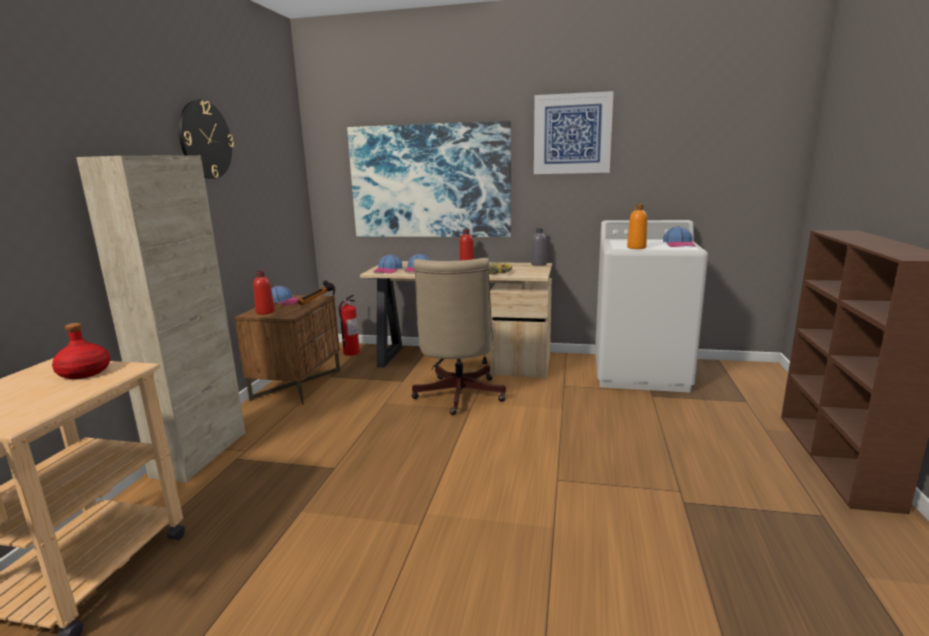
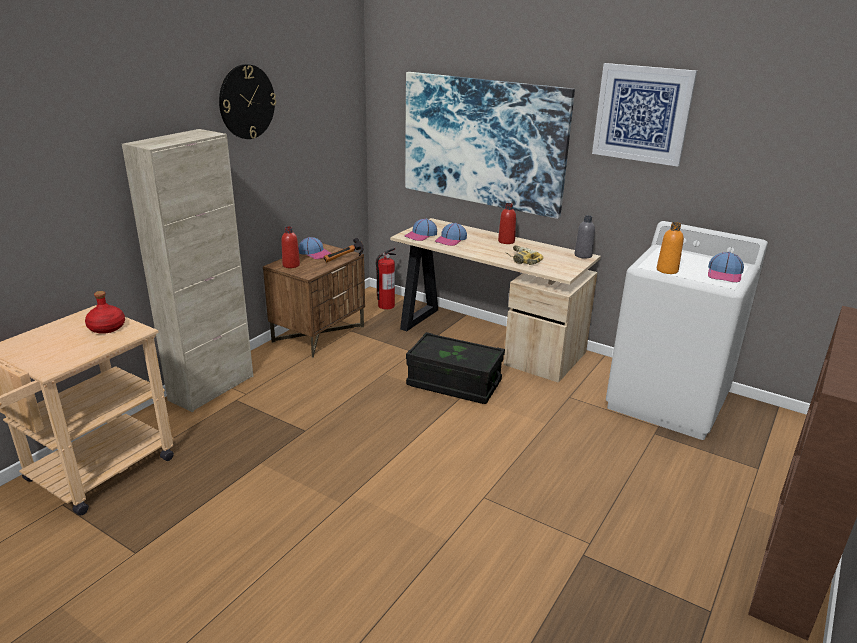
camera: 20 degrees right, 10 degrees up
beige office chair [412,258,506,415] -> black storage box [406,332,505,404]

